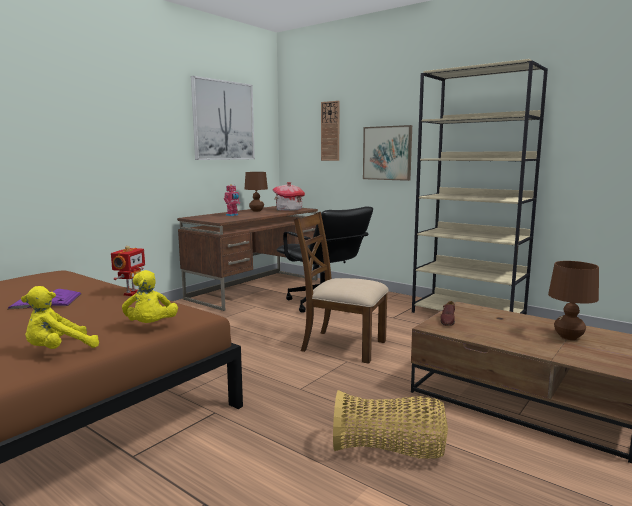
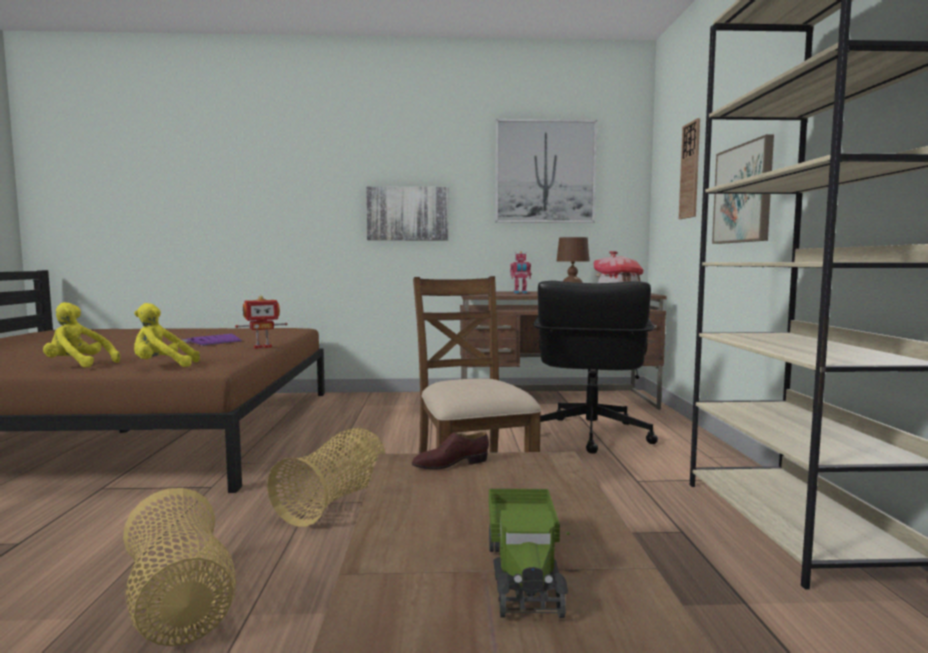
camera: 50 degrees right, 5 degrees down
yellow plush toy [122,270,178,323] -> yellow plush toy turned 45 degrees clockwise [134,303,200,367]
brown table lamp [548,261,599,340] -> toy truck [489,489,570,618]
none -> basket [267,428,385,527]
none -> picture [366,186,449,240]

